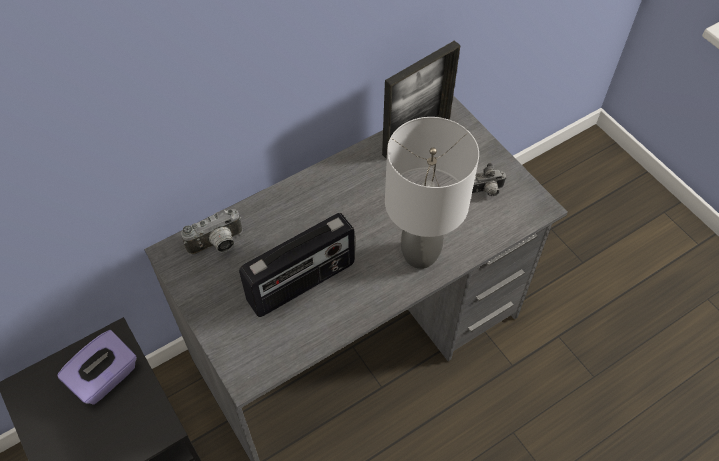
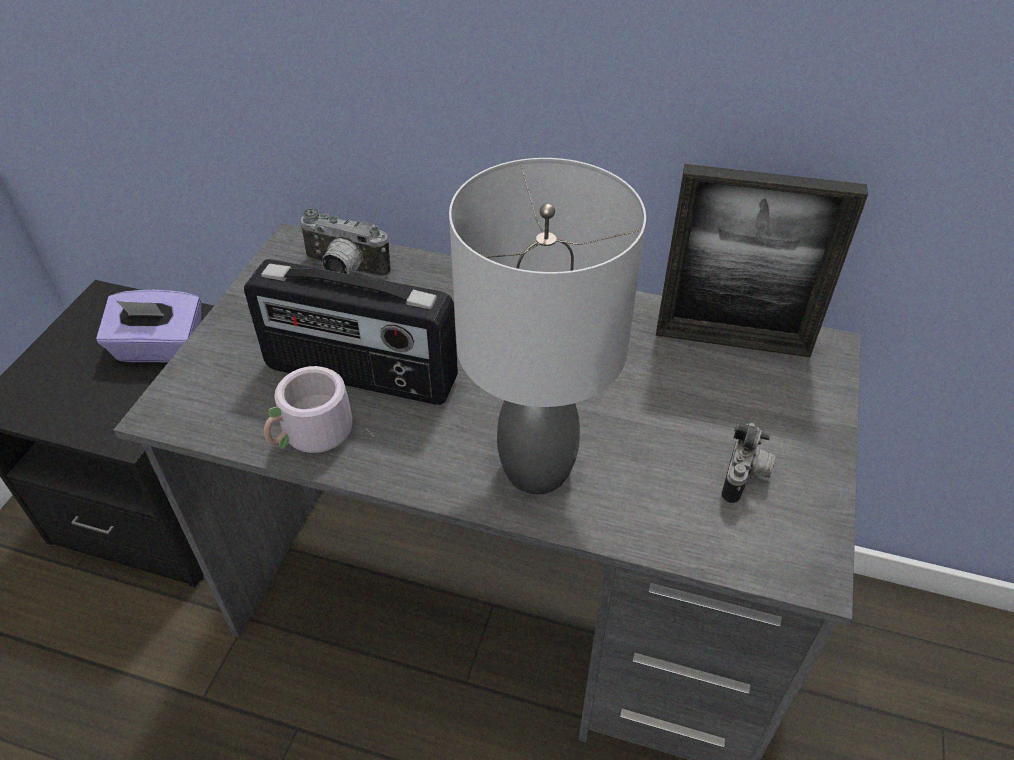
camera: 50 degrees right, 10 degrees down
camera [472,163,507,197] -> camera turned 105 degrees counterclockwise [721,423,776,504]
none -> grey mug [264,366,374,453]

